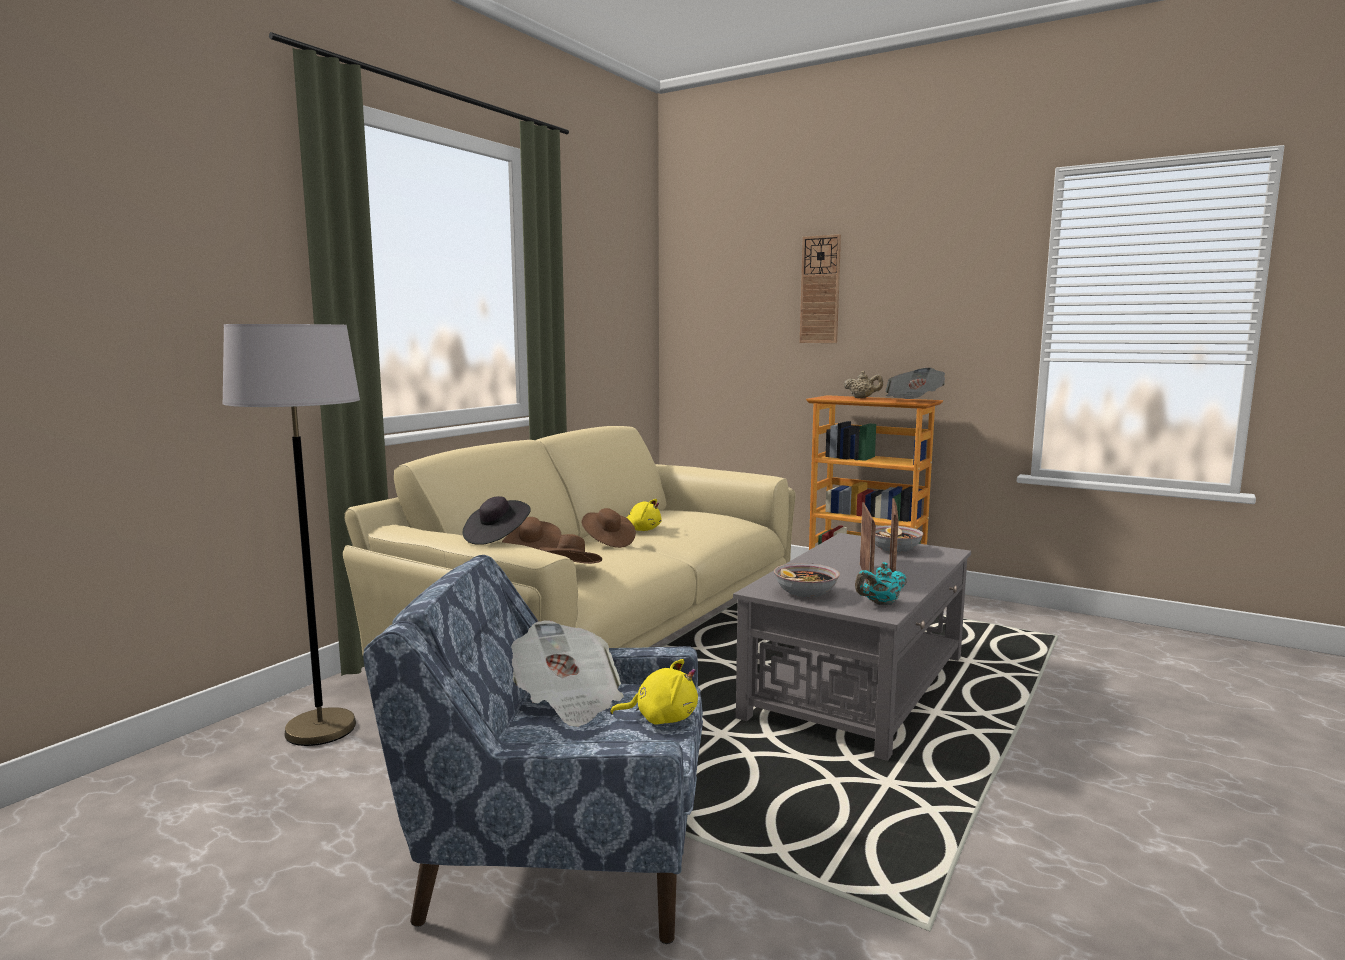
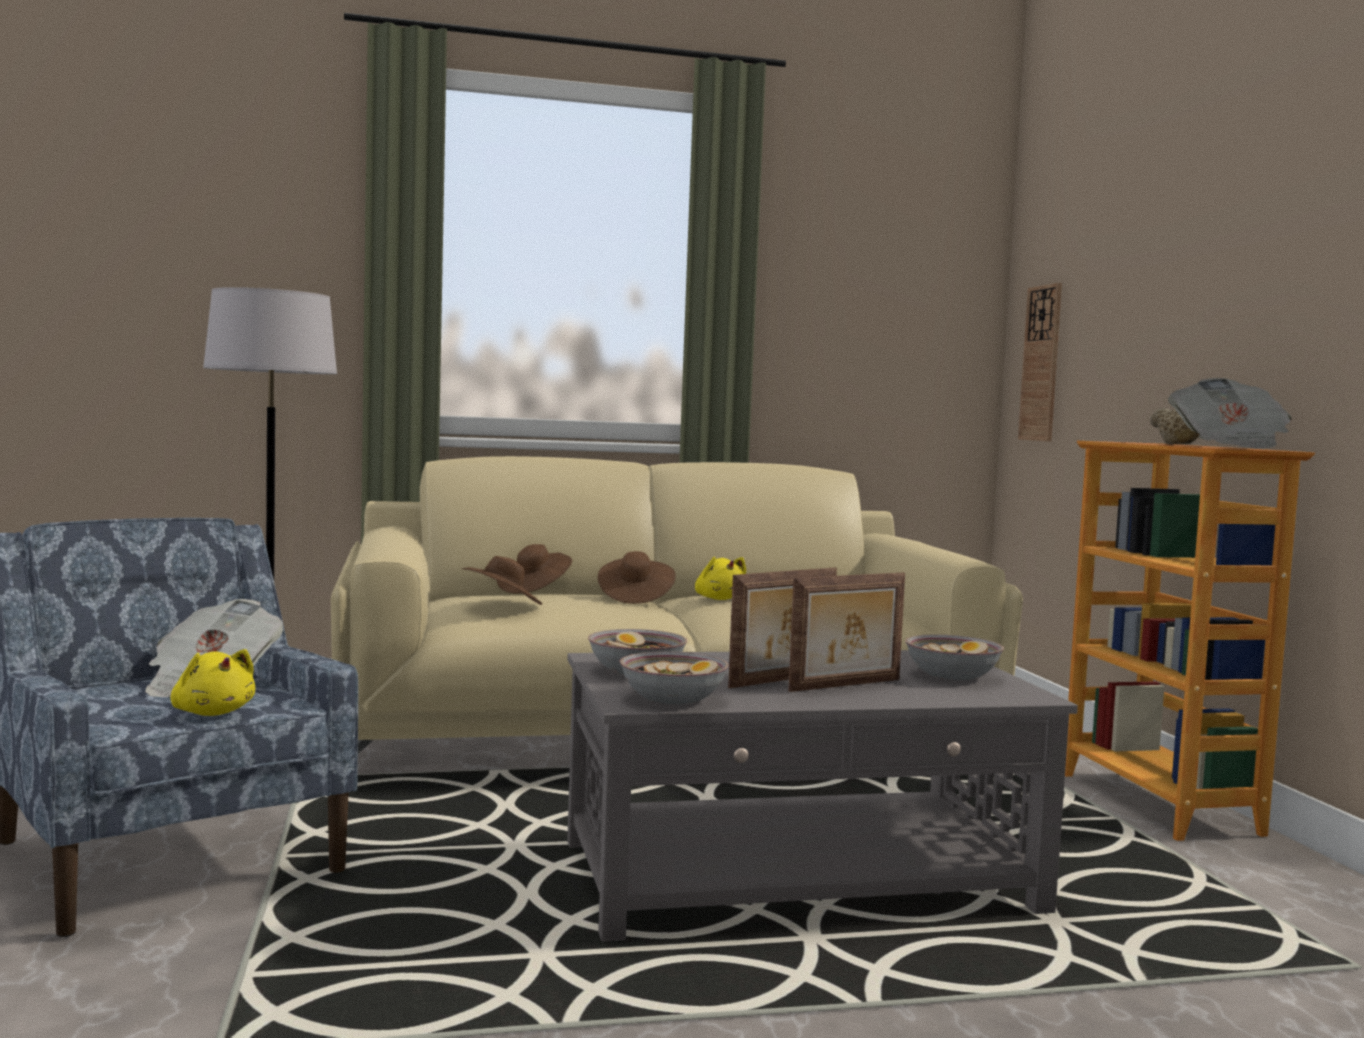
camera: 45 degrees right, 5 degrees down
black hat [463,496,531,545] -> none
wall clock [800,234,841,343] -> wall clock moved to [1018,283,1062,442]
turquoise teapot [855,562,907,605] -> bowl [620,651,729,704]

